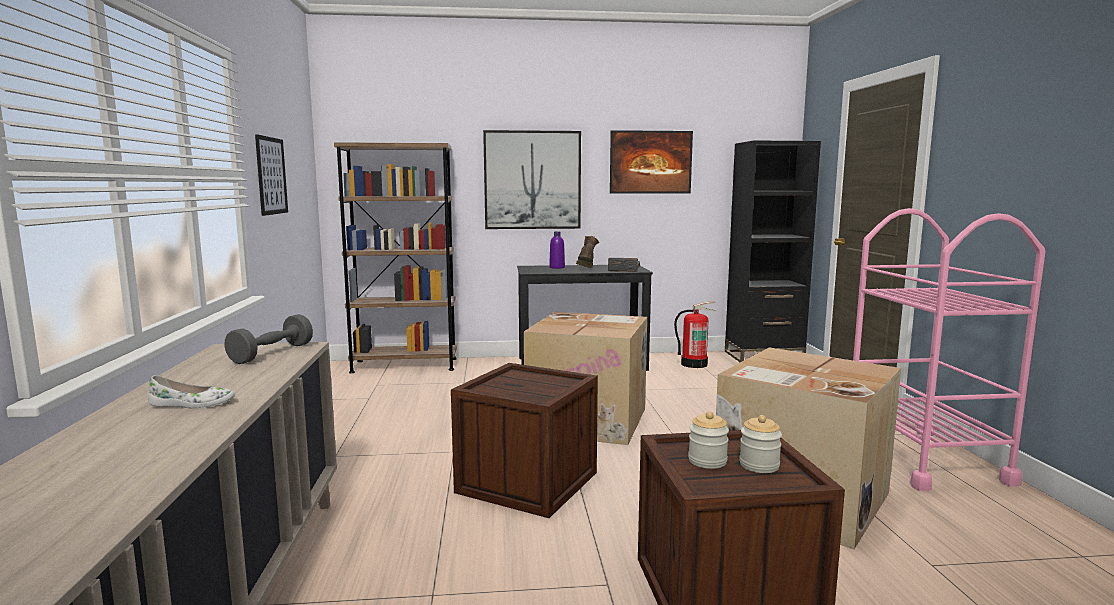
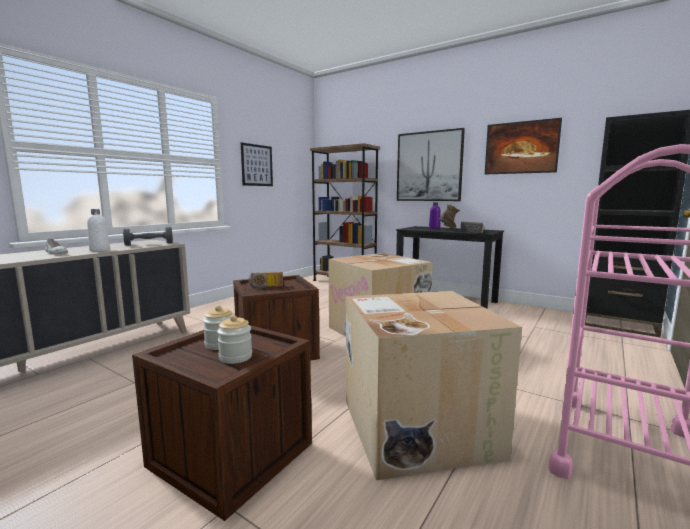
camera: 40 degrees right, 0 degrees up
fire extinguisher [674,302,718,368] -> none
none -> white bottle [87,209,110,251]
none -> radio [249,272,283,288]

